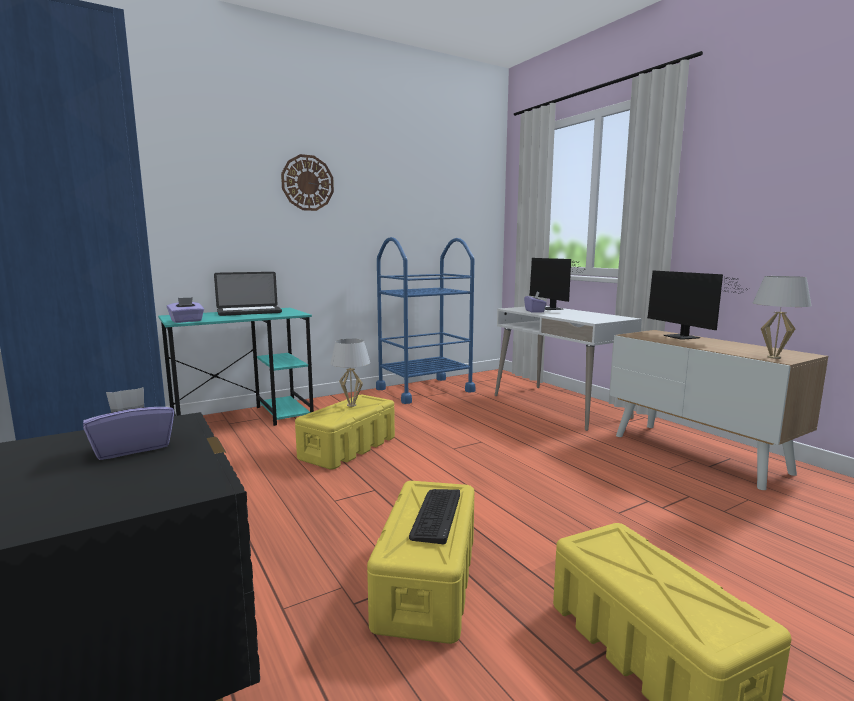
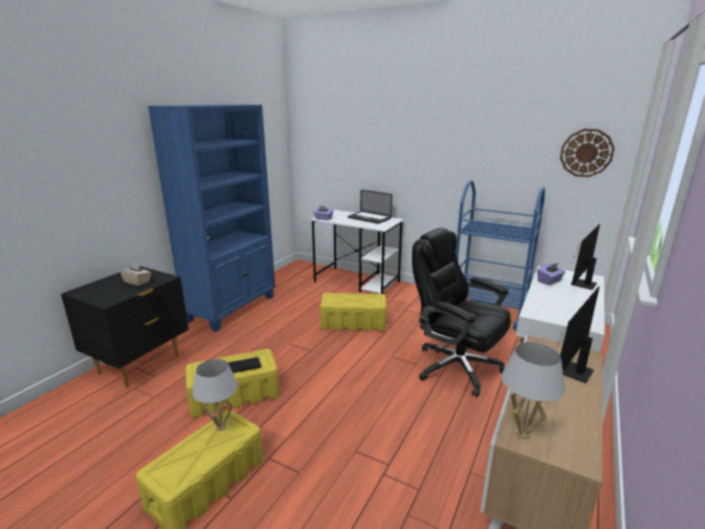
camera: 60 degrees right, 10 degrees up
purple tissue box [83,387,174,460] -> beige tissue box [120,262,151,286]
turquoise desk [158,308,314,426] -> white desk [310,210,404,294]
wall clock [281,154,334,211] -> wall clock moved to [560,129,615,177]
white table lamp [330,339,370,407] -> white table lamp moved to [192,359,238,431]
none -> black office chair [412,228,511,397]

